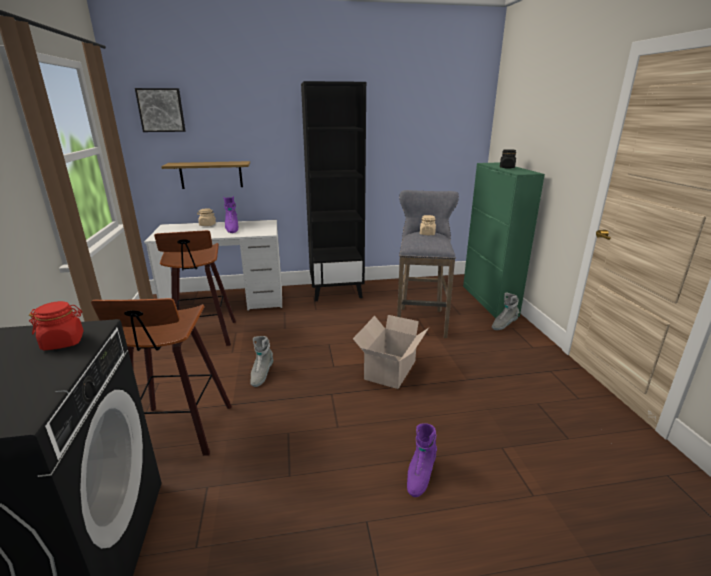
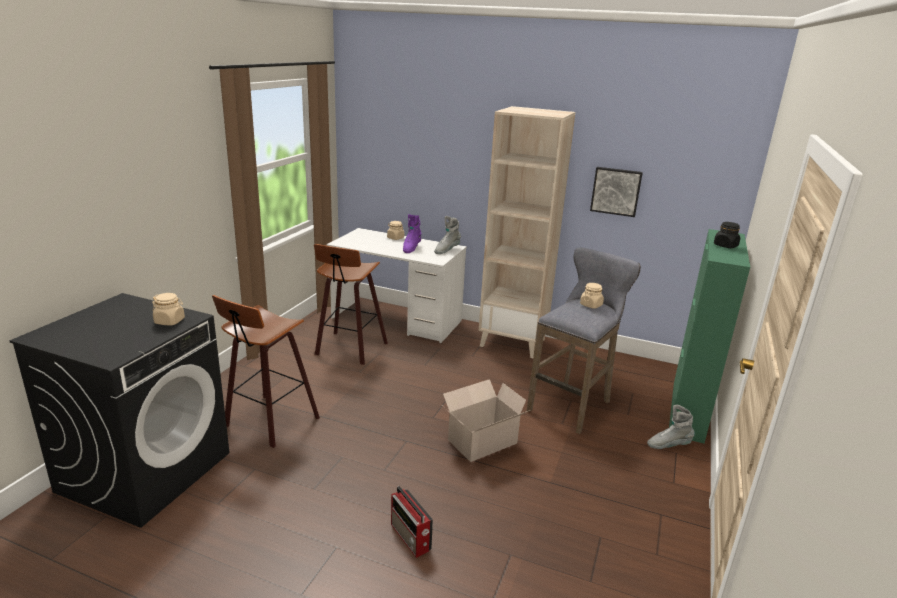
camera: 30 degrees right, 0 degrees up
red jar [29,301,83,350] -> beige jar [152,293,185,325]
picture [135,88,186,132] -> picture moved to [590,167,643,217]
shelf [161,161,250,189] -> none
grey boot [250,336,273,387] -> grey boot moved to [434,216,461,254]
black bookcase [301,81,366,301] -> beige bookcase [479,106,576,358]
purple boot [407,423,437,497] -> radio [391,486,433,558]

